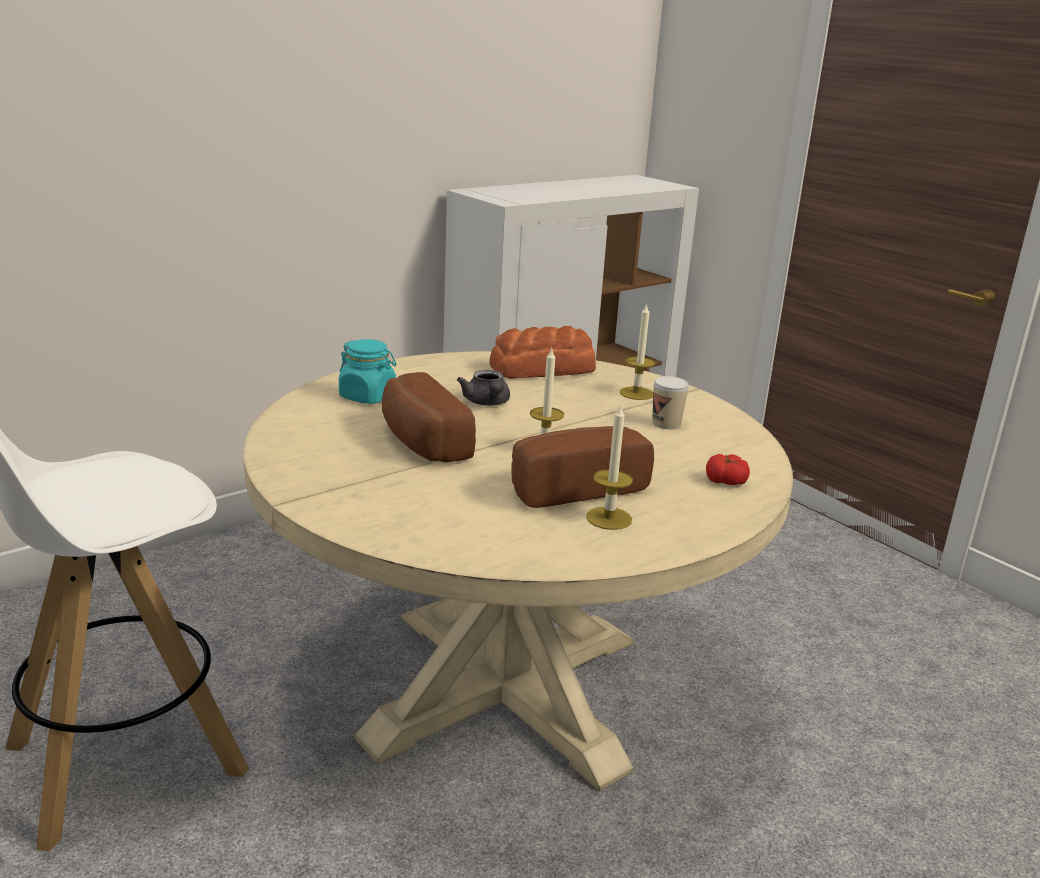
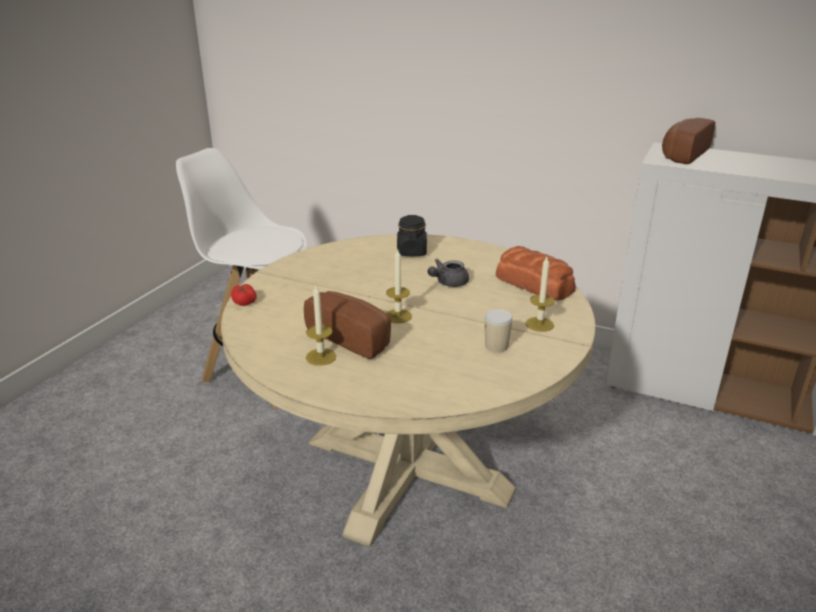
camera: 65 degrees right, 5 degrees up
turquoise jar [339,339,396,404] -> black jar [397,215,427,256]
bread [382,372,476,462] -> bread moved to [662,118,715,164]
tomato [706,454,750,485] -> tomato moved to [231,284,257,306]

